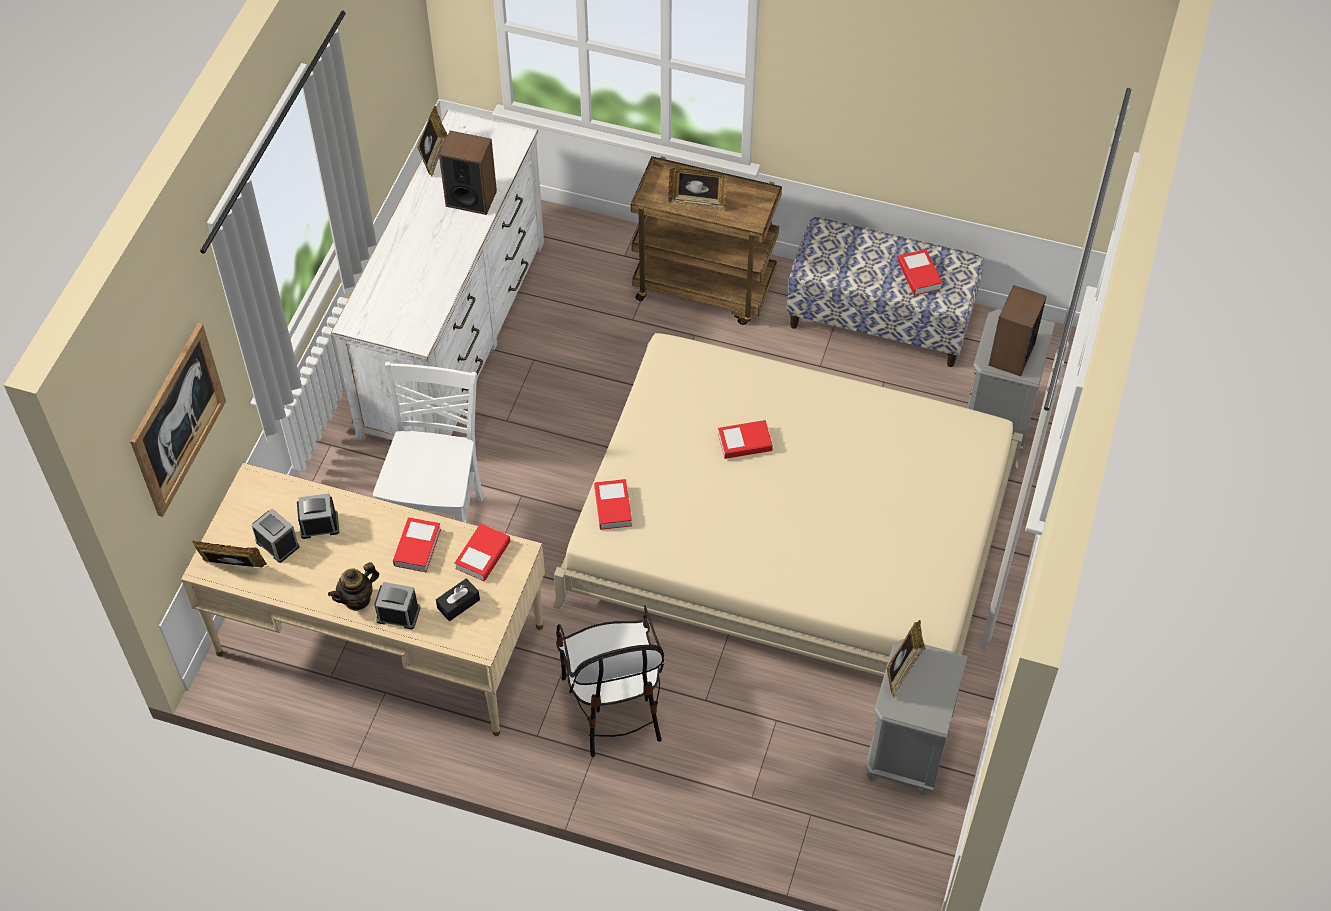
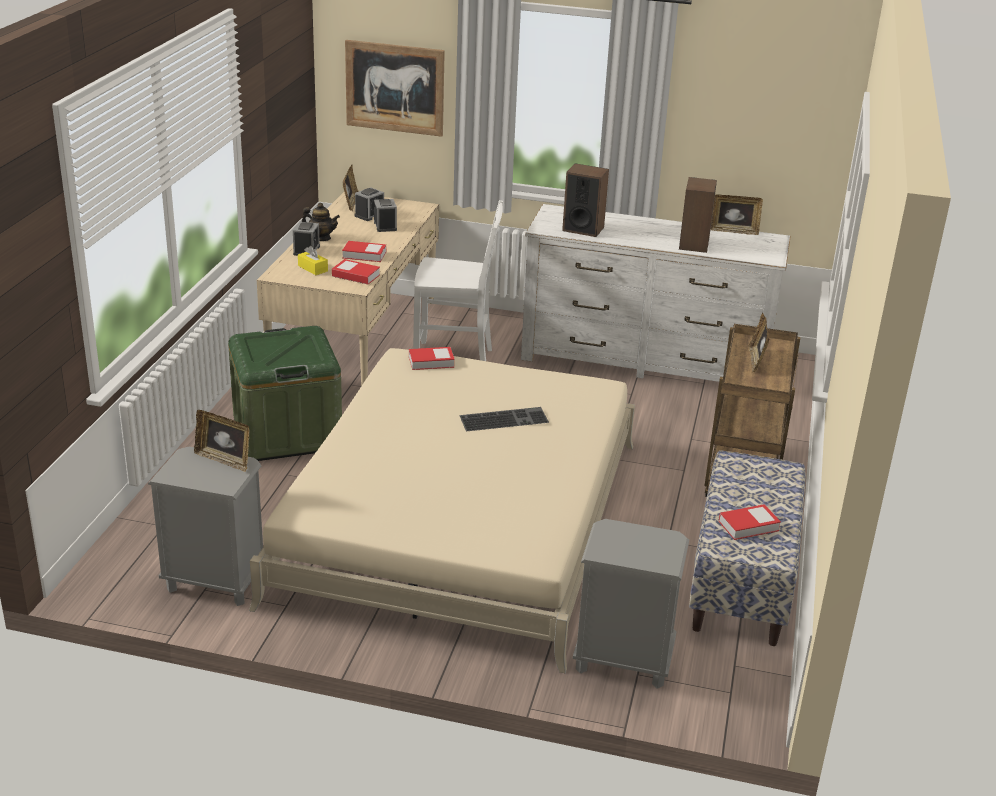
camera: 85 degrees right, 25 degrees down
teapot [328,562,379,611] -> teapot turned 150 degrees clockwise [301,203,340,241]
black tissue box [436,578,480,621] -> yellow tissue box [298,246,328,275]
chair [556,605,665,757] -> green storage box [228,326,342,461]
book [718,420,773,459] -> keyboard [459,407,549,432]
speaker [988,285,1047,376] -> speaker moved to [562,163,609,237]

